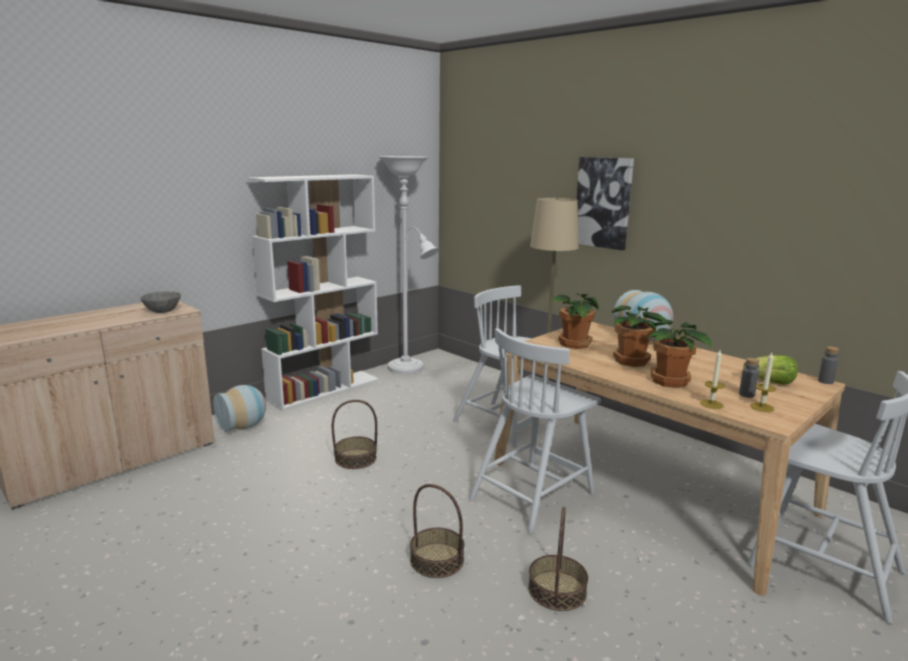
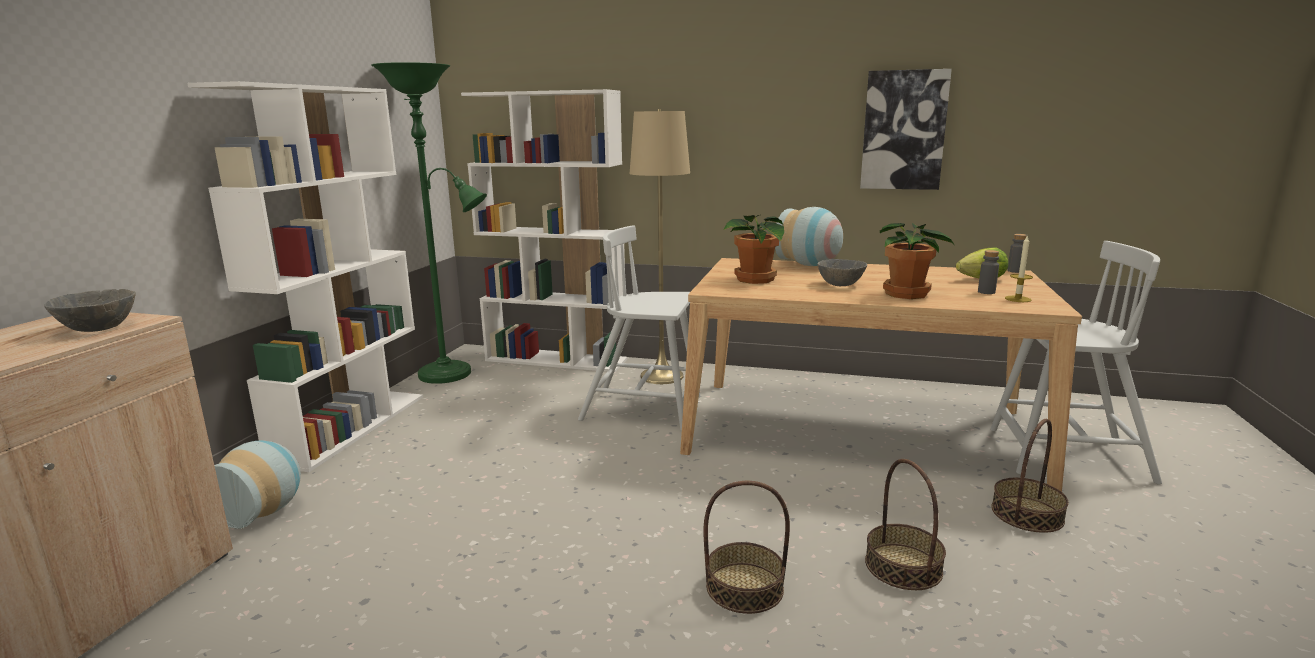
camera: 30 degrees left, 0 degrees up
basket [332,400,377,469] -> basket moved to [992,419,1069,533]
white floor lamp [378,156,439,374] -> green floor lamp [372,62,487,384]
white chair [469,328,601,534] -> none
picture [576,157,634,250] -> picture moved to [860,69,952,190]
potted plant [612,306,670,367] -> grey bowl [817,259,867,286]
candle [700,350,725,409] -> none
none -> white bookcase [461,89,627,372]

